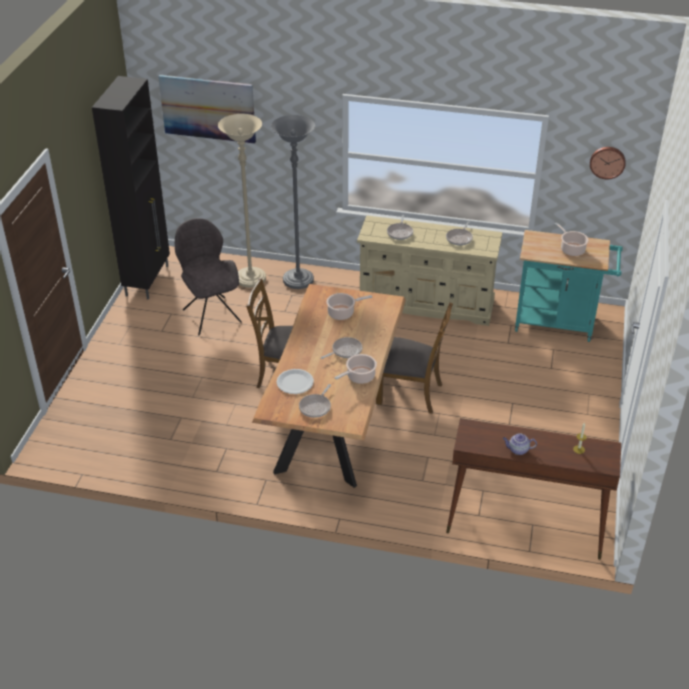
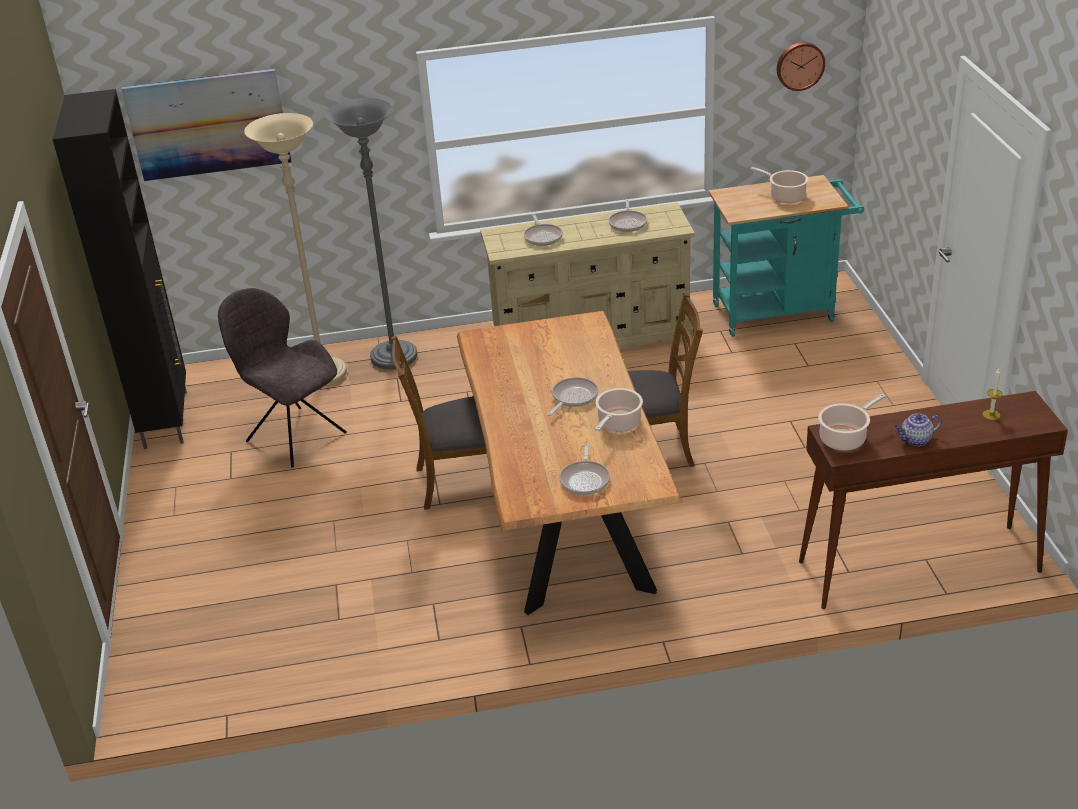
camera: 20 degrees left, 5 degrees down
white plate [276,369,314,394] -> none
cooking pot [326,293,372,320] -> cooking pot moved to [818,394,886,451]

